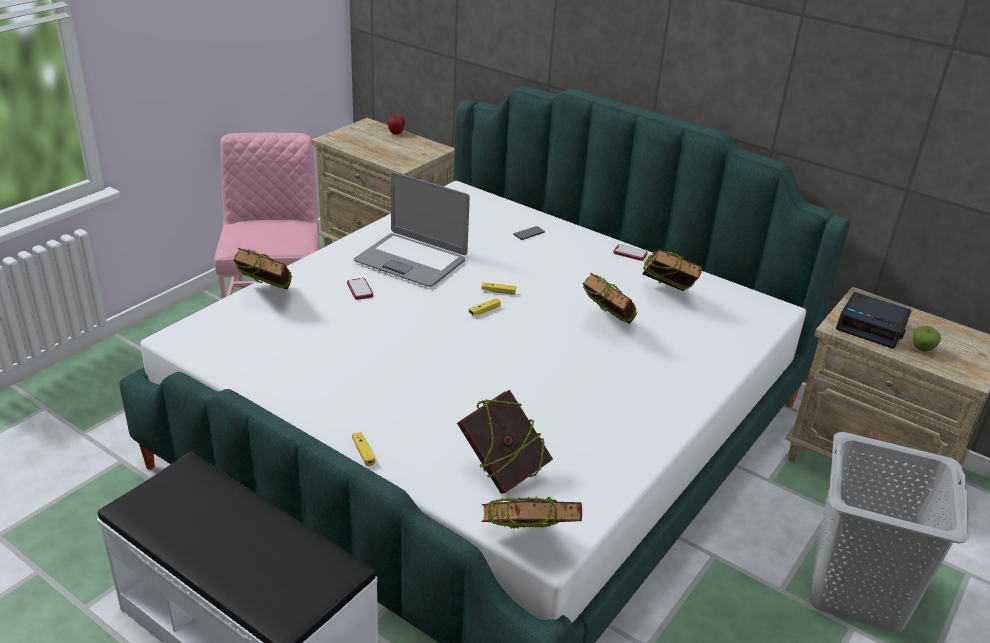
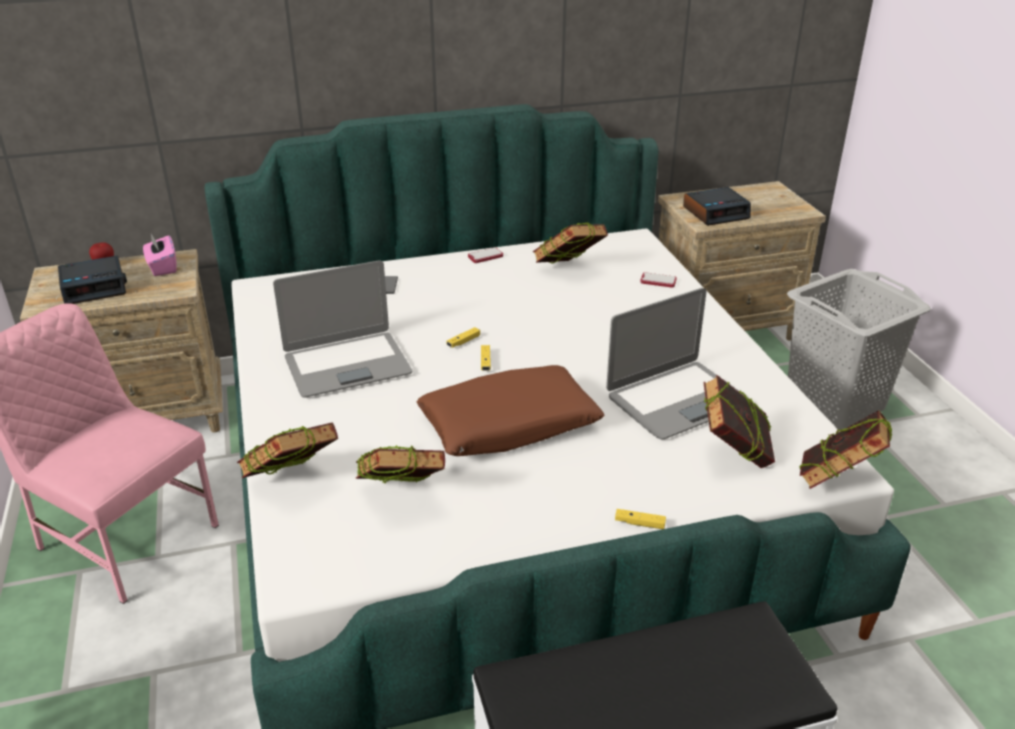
camera: 50 degrees left, 0 degrees up
phone [347,278,373,300] -> phone moved to [640,272,677,288]
book [583,272,637,324] -> book moved to [356,445,445,484]
apple [912,326,941,352] -> none
none -> alarm clock [58,255,127,304]
none -> pink tissue box [143,234,177,276]
none -> brown pillow [417,365,605,456]
none -> laptop [606,288,750,439]

